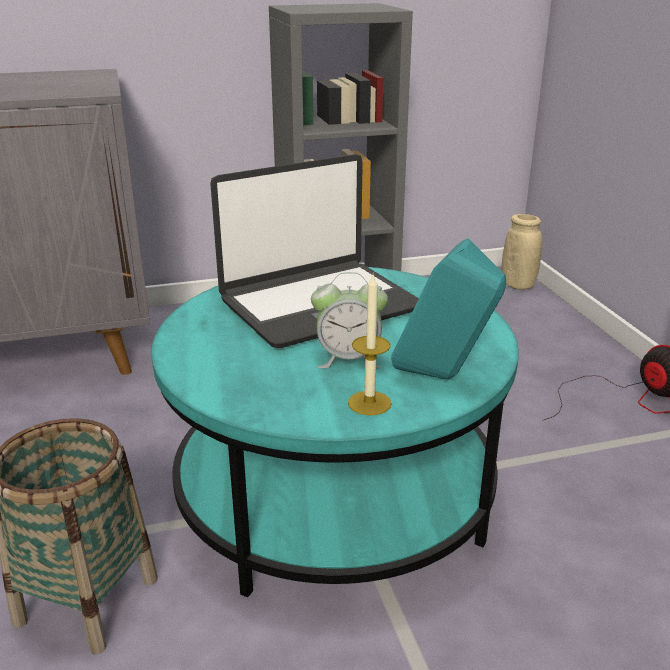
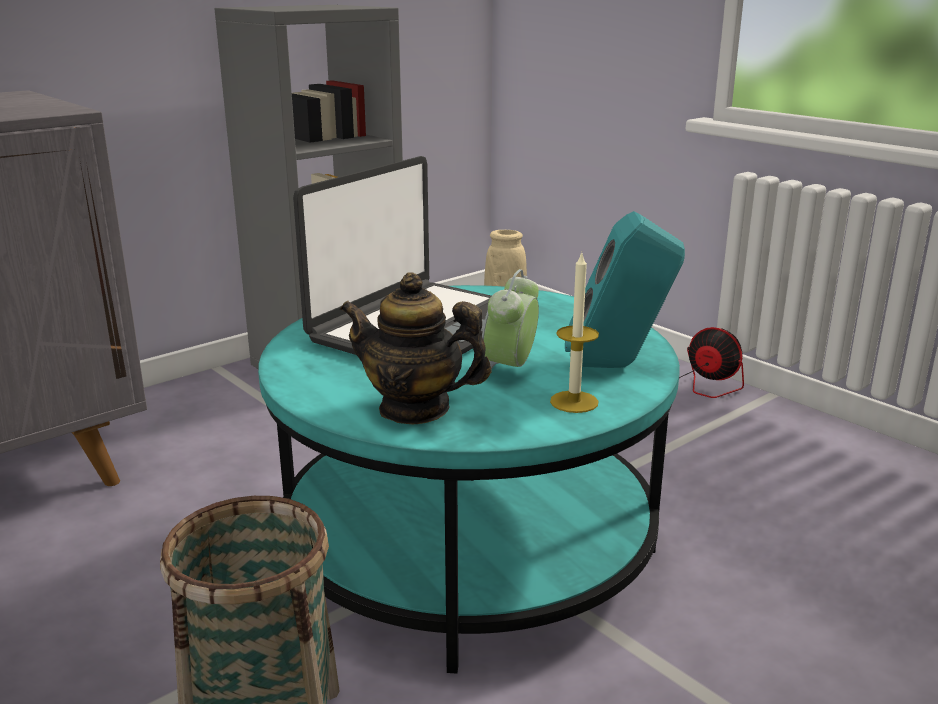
camera: 25 degrees left, 5 degrees down
alarm clock [311,272,388,368] -> alarm clock turned 135 degrees clockwise [482,269,539,370]
none -> teapot [340,272,492,424]

